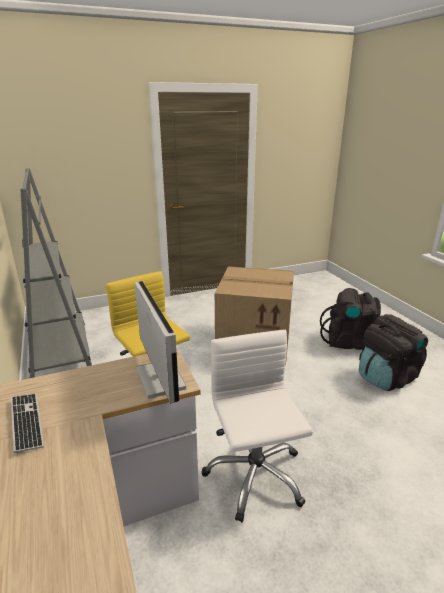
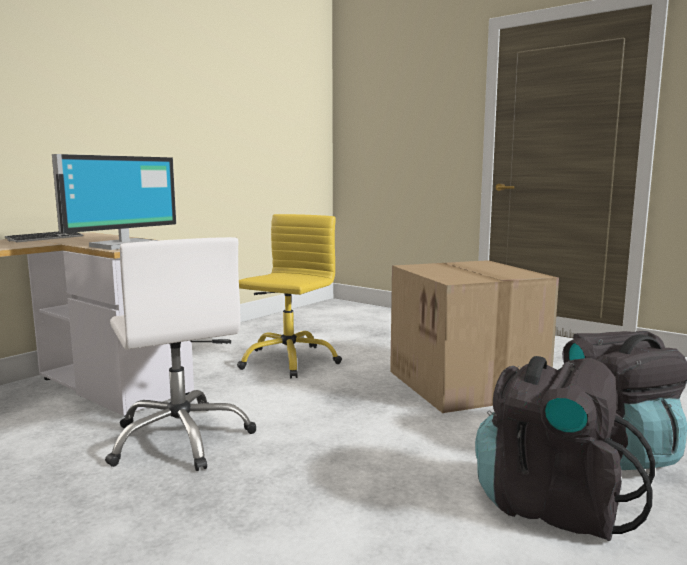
camera: 60 degrees right, 15 degrees down
grey bookcase [20,168,92,378] -> none
white office chair [202,330,313,522] -> white office chair turned 105 degrees clockwise [105,237,257,471]

